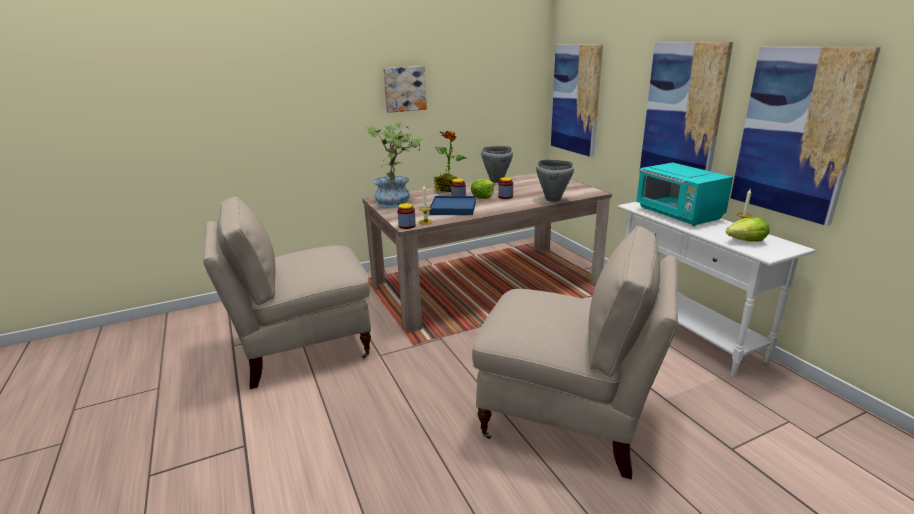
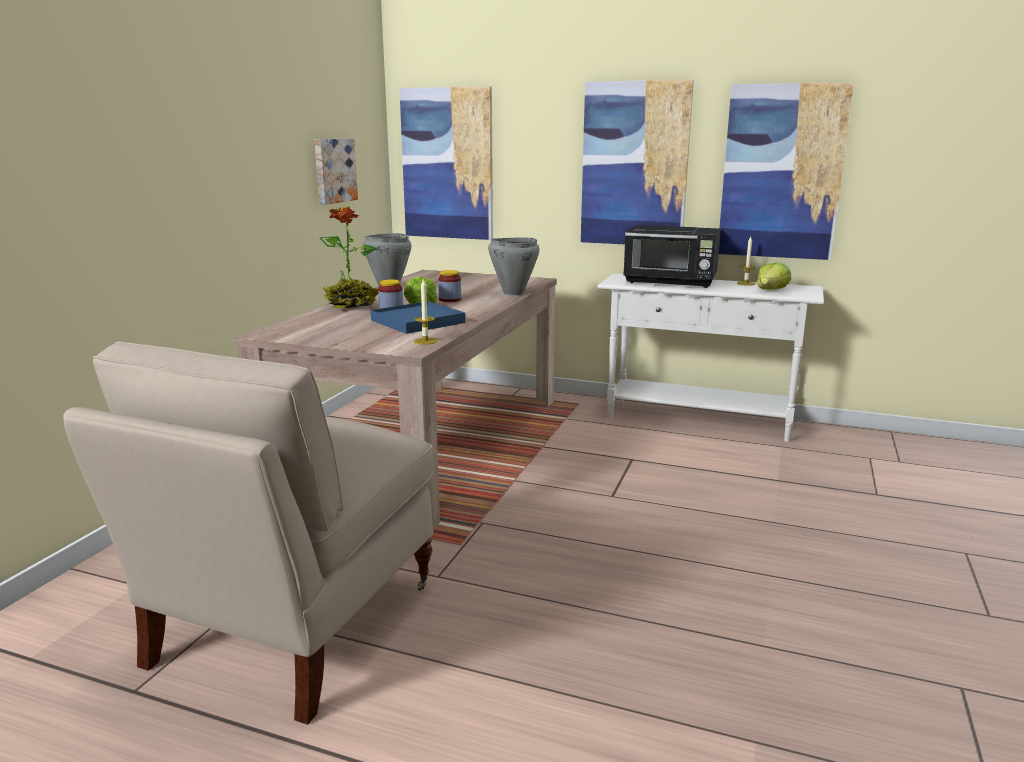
camera: 45 degrees left, 5 degrees down
potted plant [366,122,423,207] -> none
picture [383,66,427,113] -> picture moved to [315,139,358,205]
jar [397,203,416,229] -> none
beige chair [472,226,678,479] -> none
turquoise microwave [636,163,733,226] -> black microwave [623,225,721,288]

